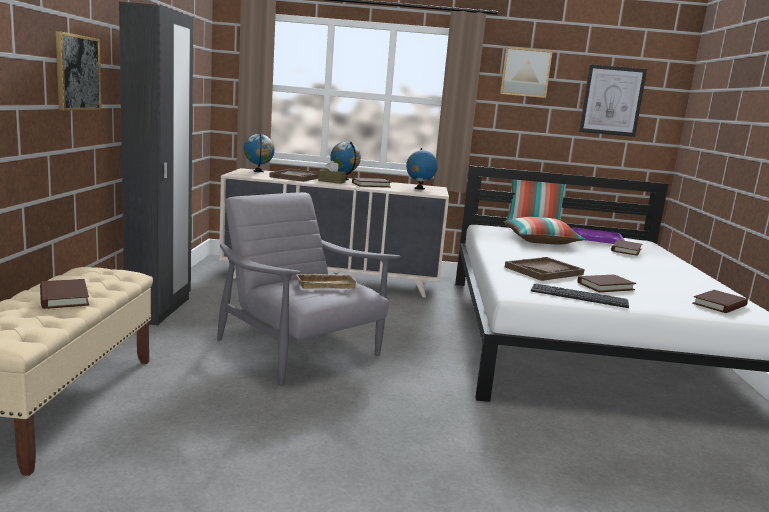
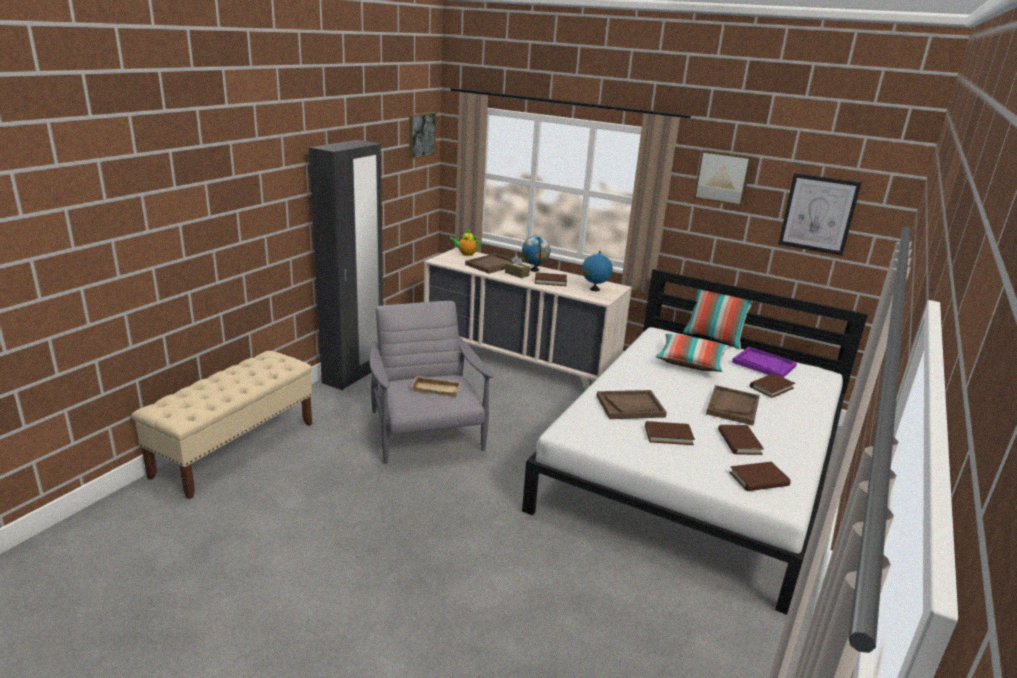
camera: 25 degrees right, 10 degrees up
brown book [40,279,89,309] -> brown book moved to [718,425,764,455]
picture [56,31,102,111] -> picture moved to [409,112,436,159]
globe [244,133,275,172] -> teapot [449,229,481,256]
keyboard [531,284,629,308] -> none
none -> brown tray [706,385,760,425]

